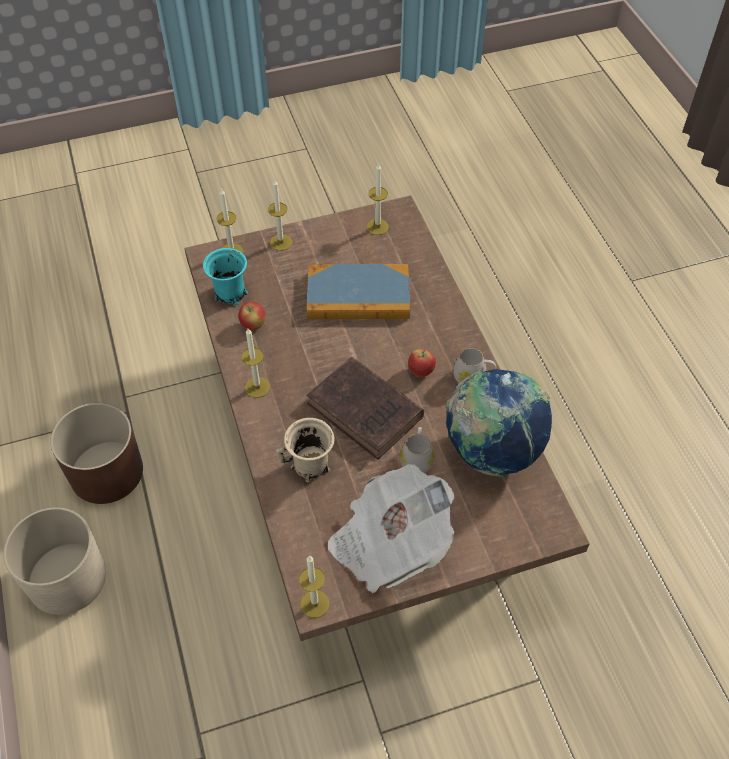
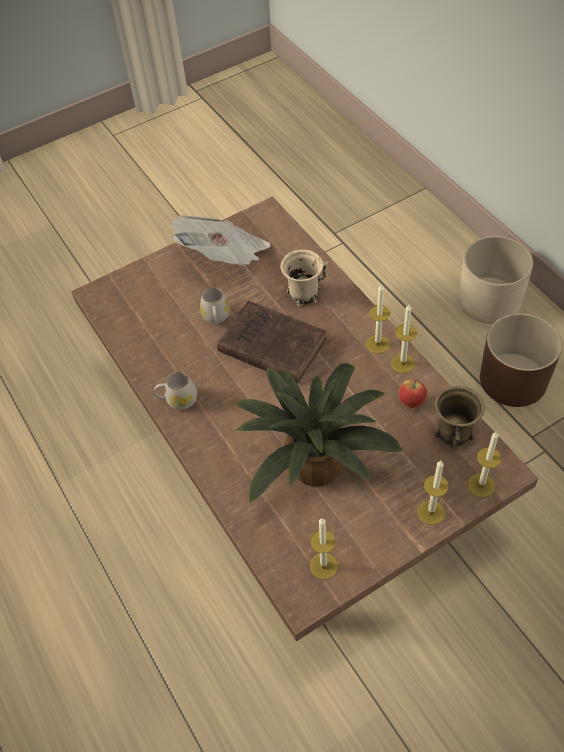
camera: 170 degrees right, 0 degrees up
turquoise mug [203,248,248,305] -> brown mug [435,386,485,450]
candle [299,556,329,618] -> candle moved to [391,305,417,373]
book [307,264,410,319] -> potted plant [235,363,403,503]
apple [408,349,436,377] -> none
globe [445,369,552,477] -> none

